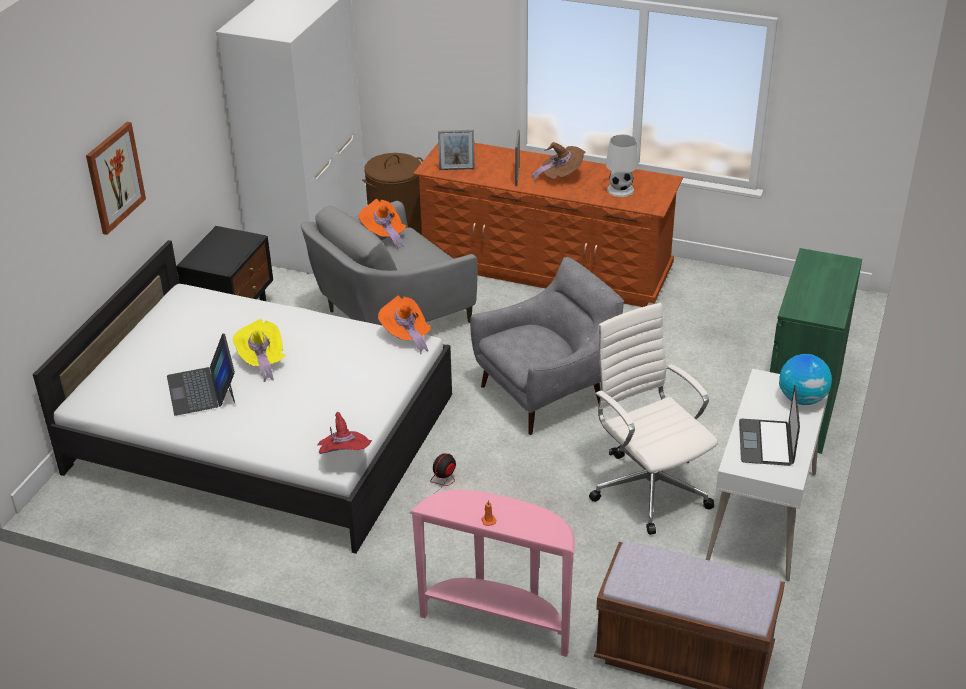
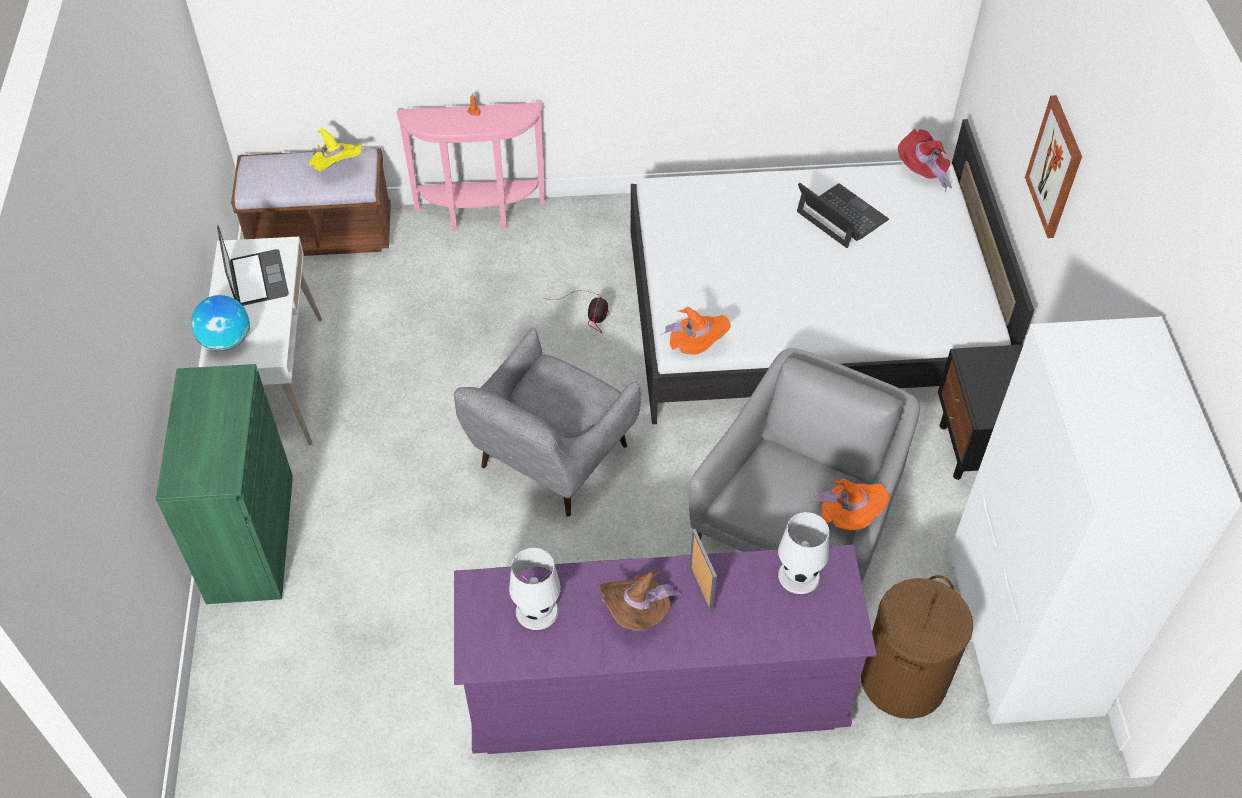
camera: 155 degrees right, 15 degrees up
yellow hat [233,319,285,382] -> yellow hat moved to [309,128,362,171]
red hat [318,412,372,454] -> red hat moved to [898,129,952,192]
brown dresser [413,143,683,307] -> purple dresser [454,545,877,754]
picture frame [438,130,475,170] -> white table lamp [778,512,829,594]
white office chair [589,303,718,535] -> none

